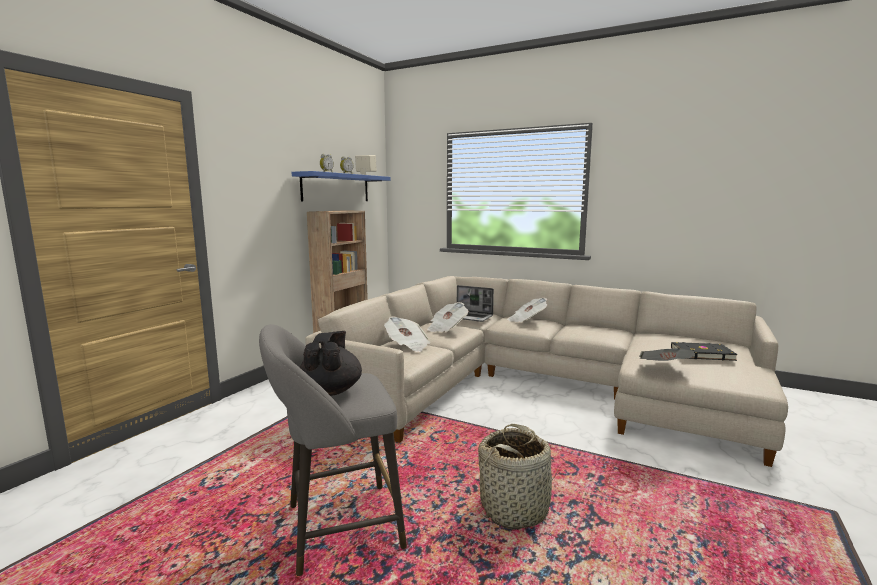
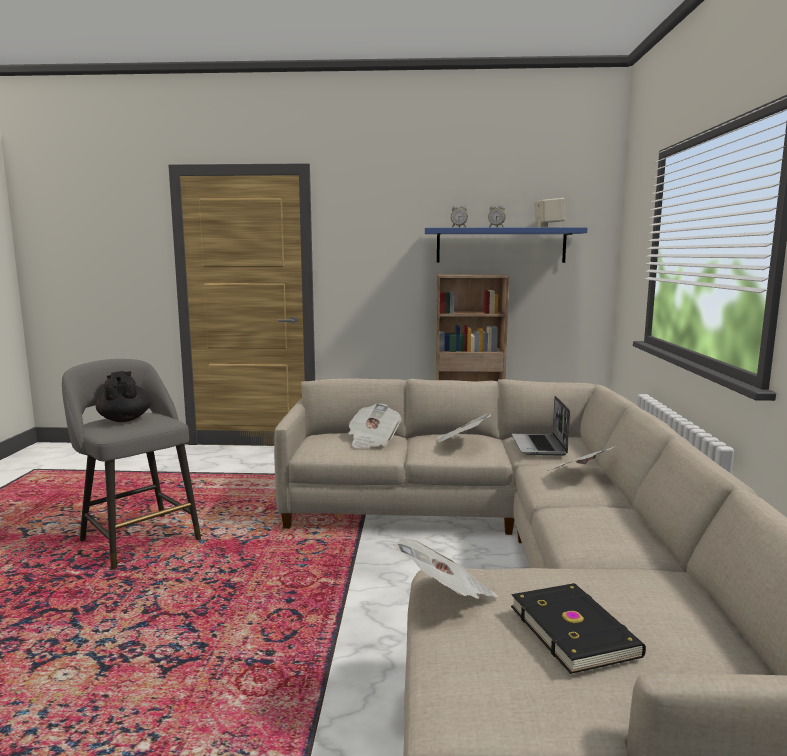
camera: 65 degrees right, 0 degrees up
black teapot [300,331,362,396] -> black teapot turned 90 degrees counterclockwise [96,371,151,422]
basket [477,424,558,530] -> none

